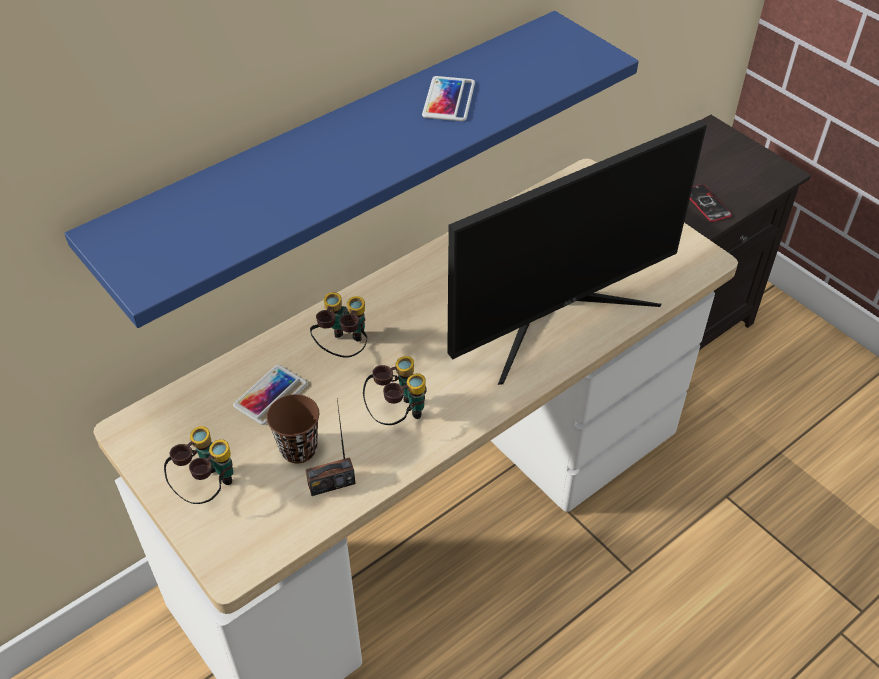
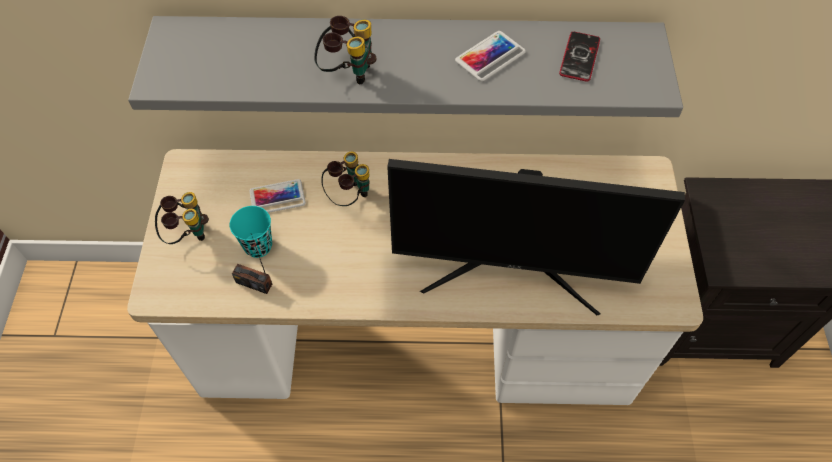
camera: 40 degrees right, 10 degrees up
blue shelf [64,11,639,328] -> grey shelf [128,16,683,117]
brown cup [266,394,319,463] -> turquoise cup [230,206,272,258]
binoculars [363,356,427,425] -> binoculars moved to [314,16,376,84]
phone [690,184,732,222] -> phone moved to [559,31,600,82]

